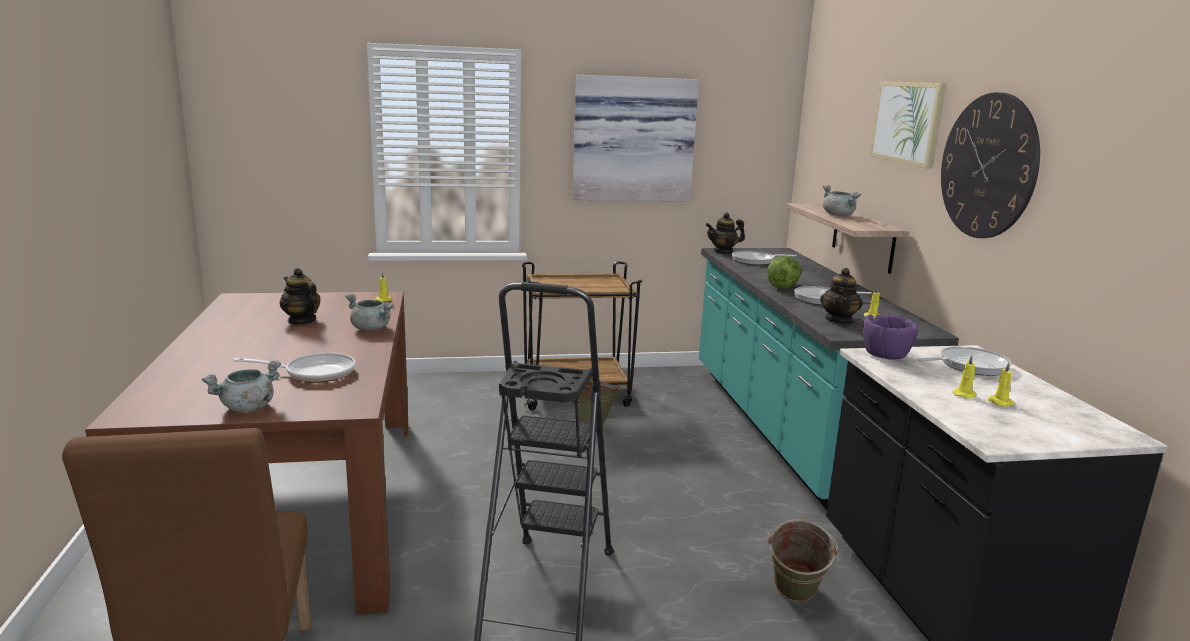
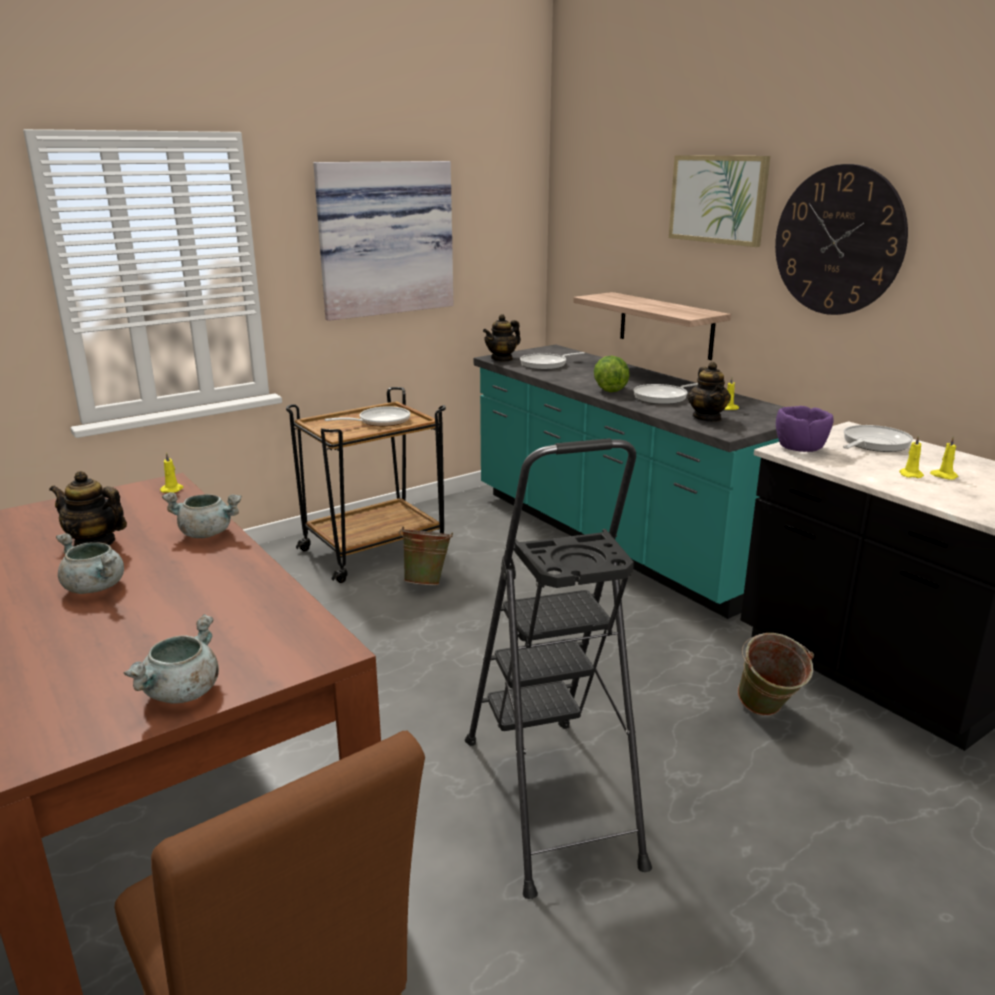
camera: 25 degrees left, 5 degrees up
frying pan [234,353,356,383] -> frying pan moved to [324,406,410,427]
grey cooking pot [823,185,861,216] -> grey cooking pot moved to [56,533,124,594]

